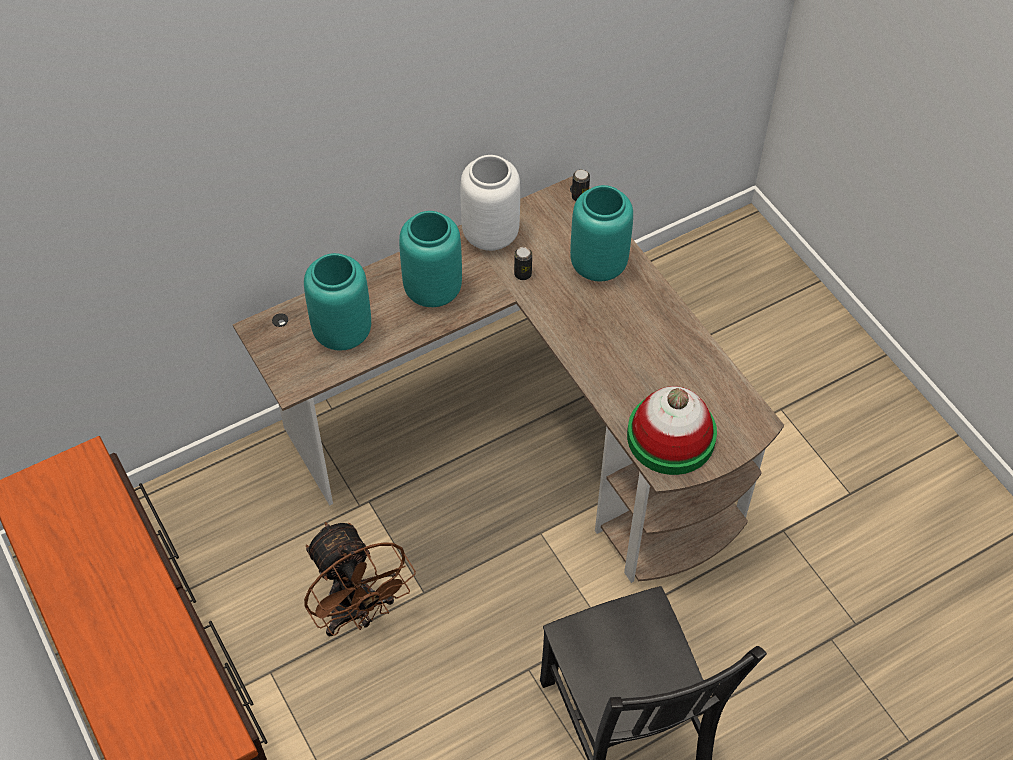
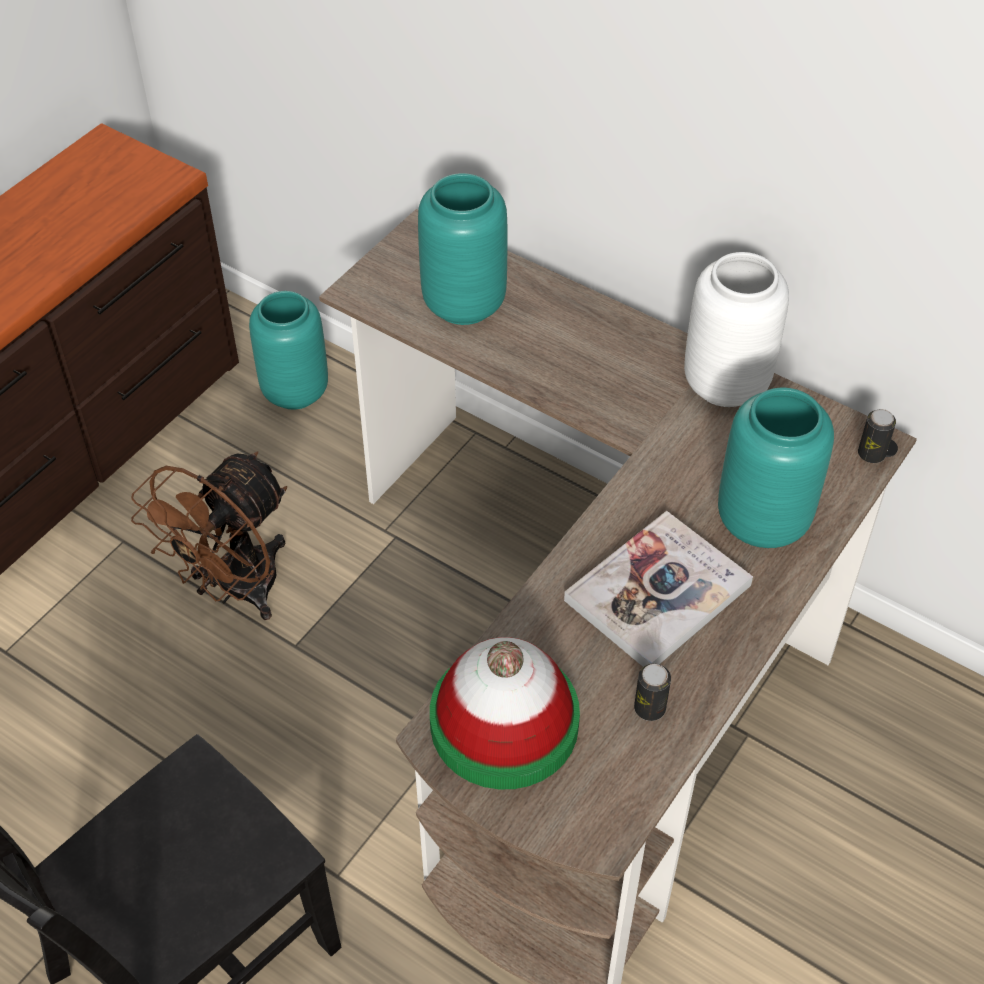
camera: 65 degrees right, 5 degrees down
turquoise vase [399,211,462,307] -> turquoise vase moved to [249,291,328,410]
can [514,247,532,280] -> can moved to [634,664,671,721]
none -> book [564,511,753,667]

